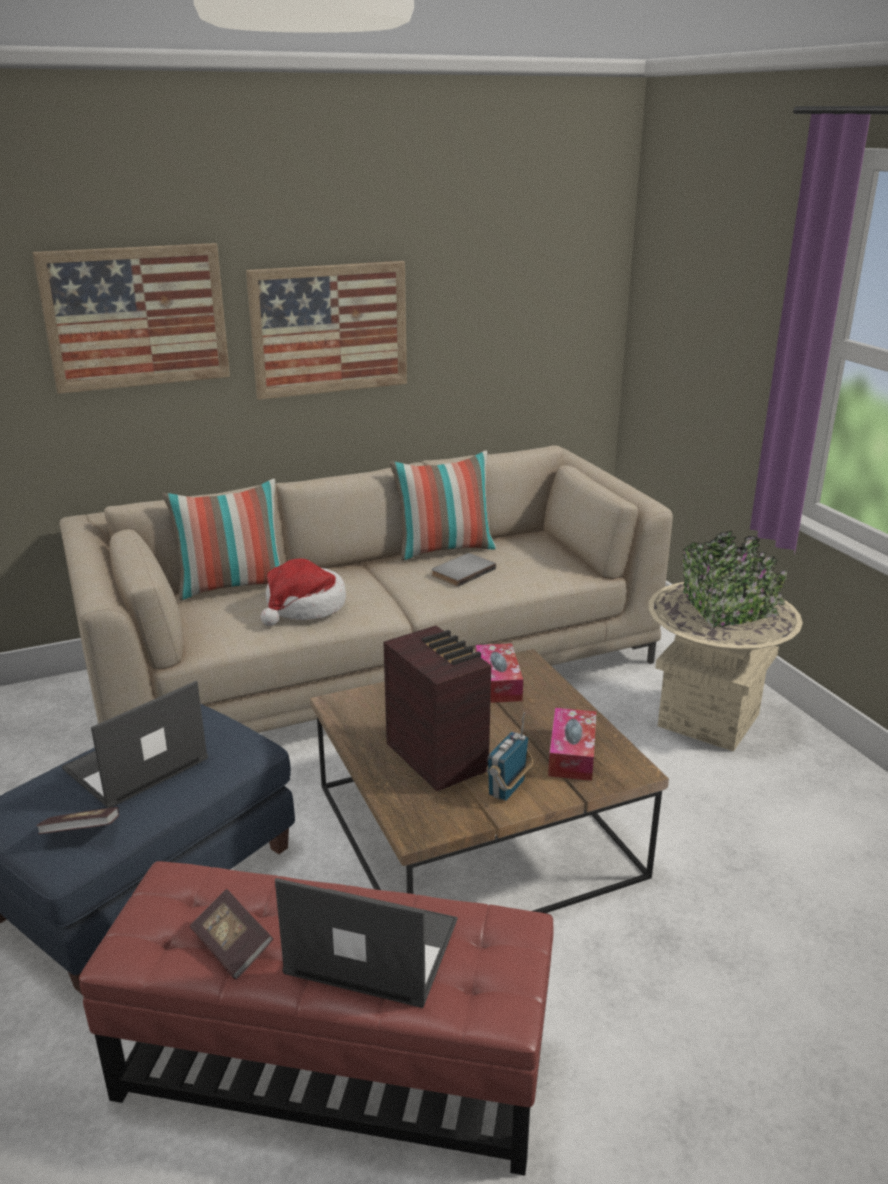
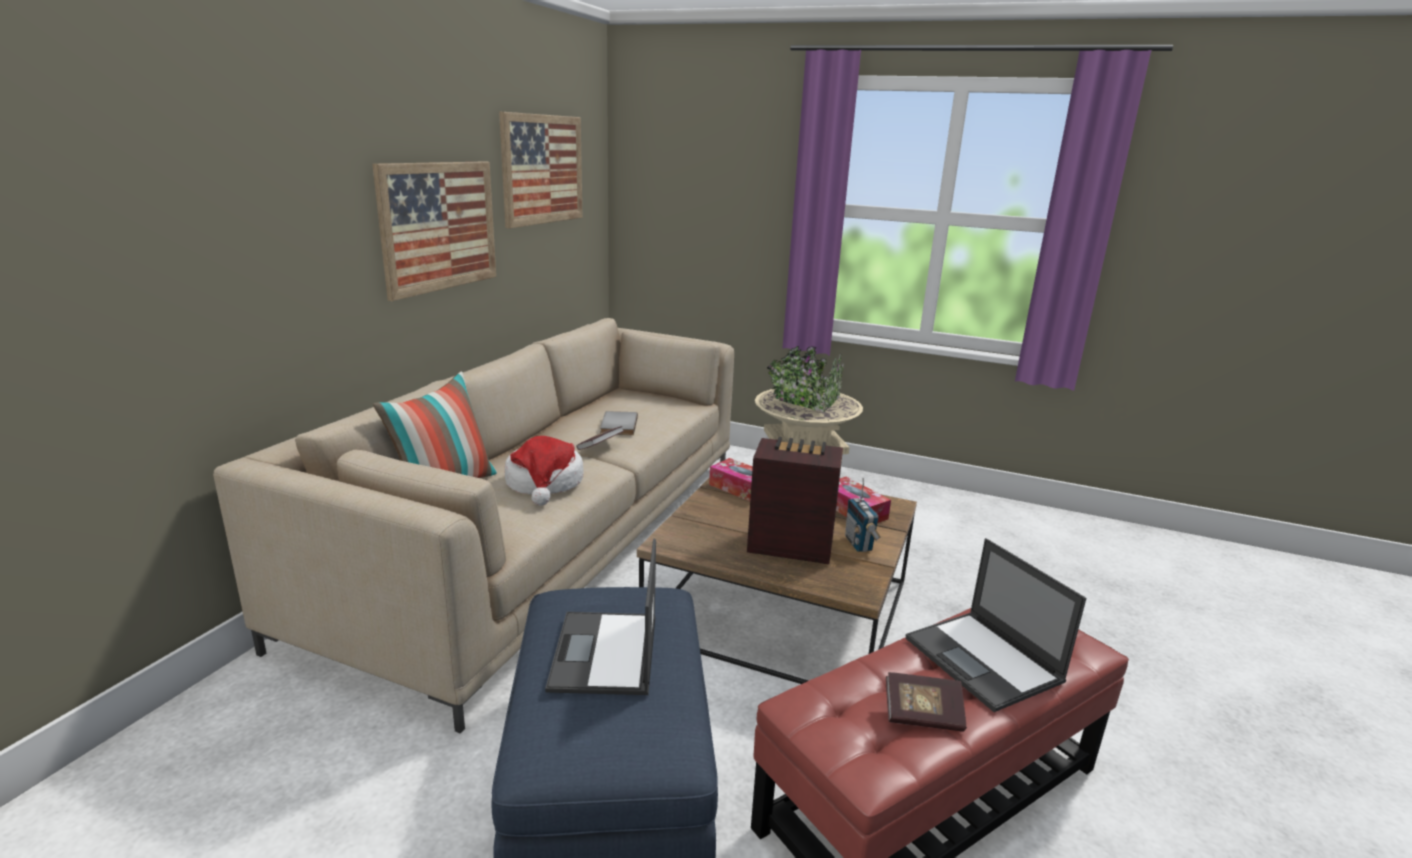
camera: 45 degrees left, 5 degrees down
picture [33,243,230,394] -> picture moved to [499,112,582,229]
book [36,807,119,834] -> book moved to [576,426,624,450]
laptop [275,878,458,1008] -> laptop turned 90 degrees counterclockwise [906,538,1086,712]
pillow [389,450,497,561] -> none

